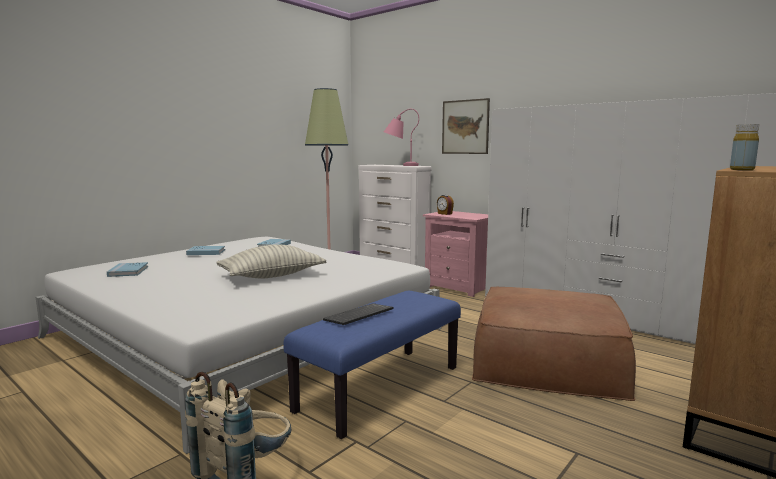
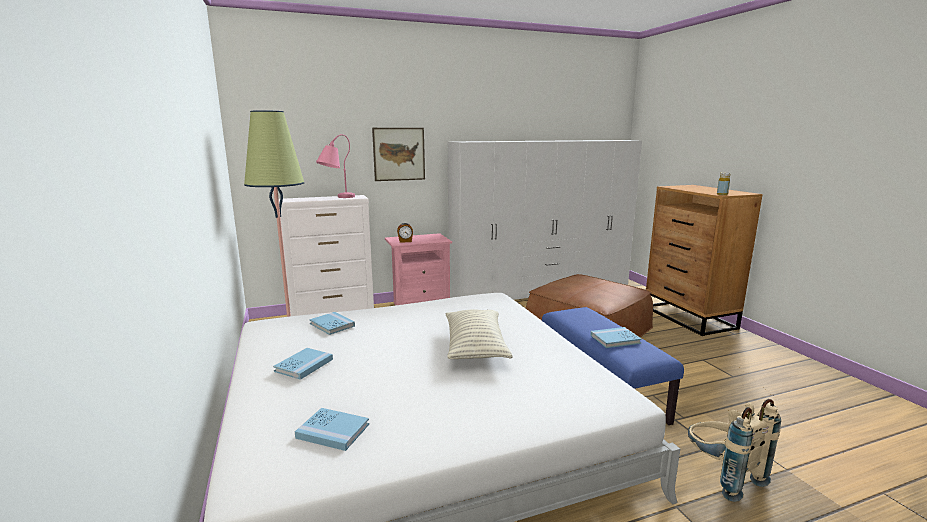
camera: 60 degrees left, 5 degrees up
keyboard [323,303,393,325] -> blue book [590,327,642,348]

